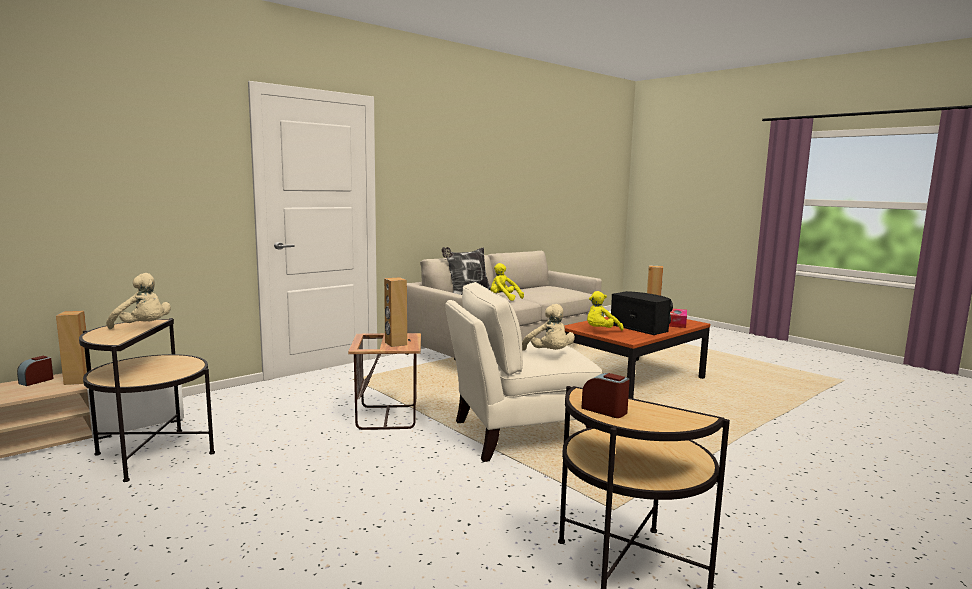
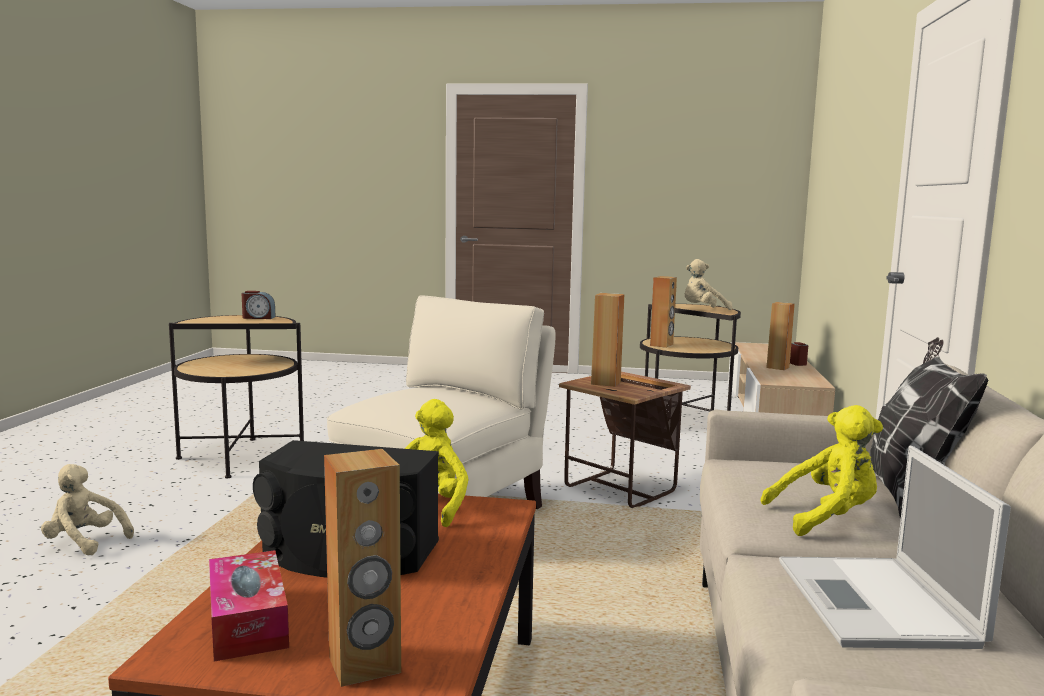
camera: 140 degrees right, 0 degrees up
beige plush toy [522,304,575,351] -> beige plush toy moved to [41,464,134,555]
none -> brown speaker [650,276,677,348]
none -> laptop [779,446,1011,649]

